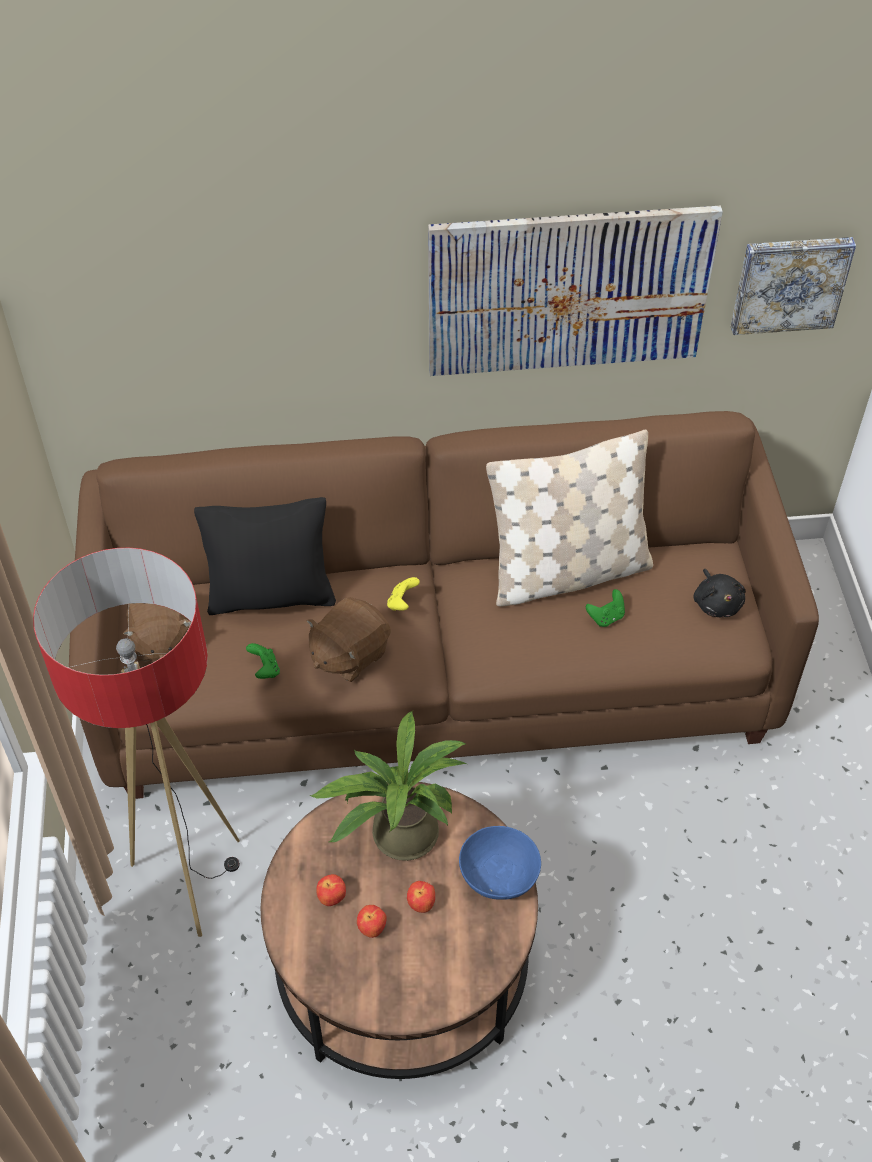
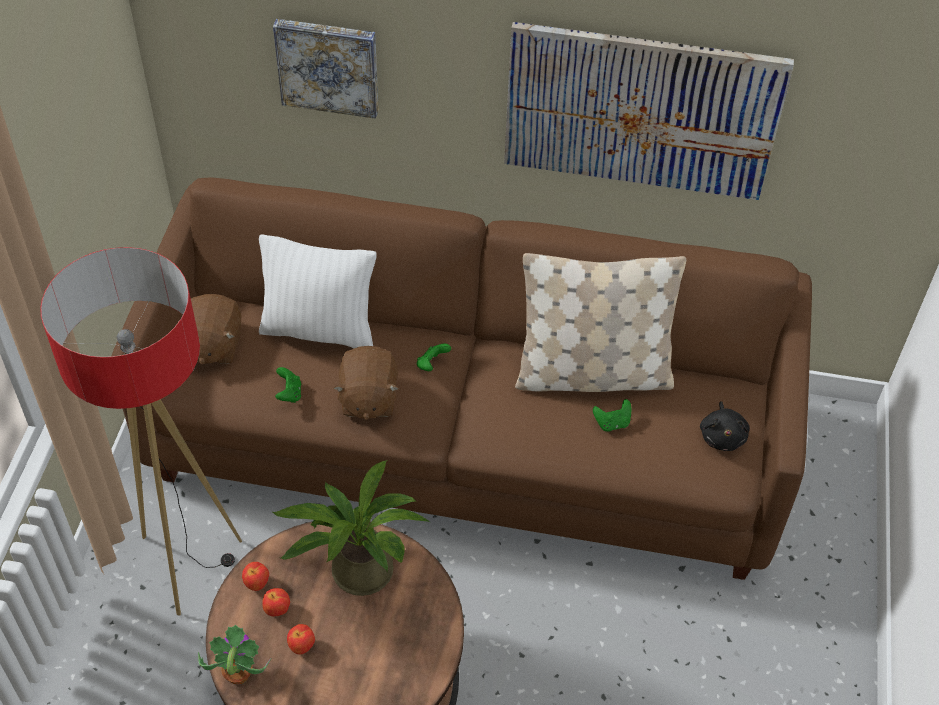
camera: 15 degrees right, 0 degrees up
black pillow [194,497,336,615] -> white pillow [259,234,377,348]
brown plush toy [306,597,390,682] -> brown plush toy turned 60 degrees counterclockwise [333,346,399,420]
yellow game controller [387,577,420,611] -> green game controller [417,343,451,371]
apple [407,881,435,913] -> apple moved to [242,562,269,591]
blue bowl [459,826,541,899] -> none
picture [730,237,856,335] -> picture moved to [273,19,378,119]
none -> potted plant [198,625,272,685]

